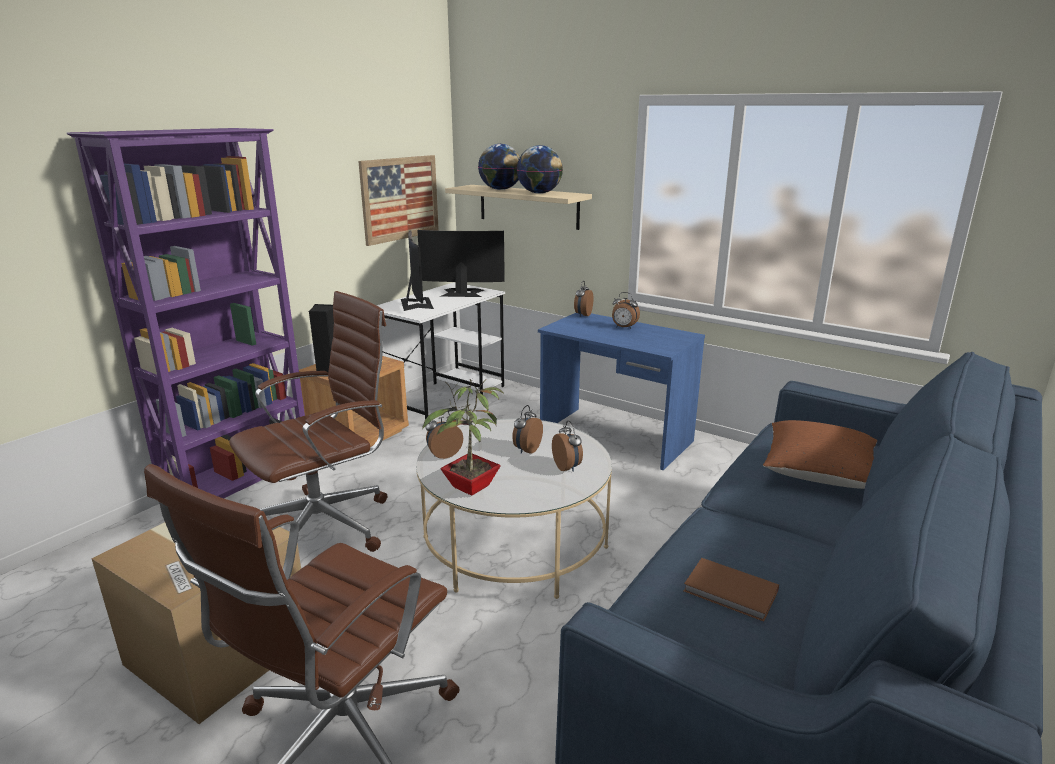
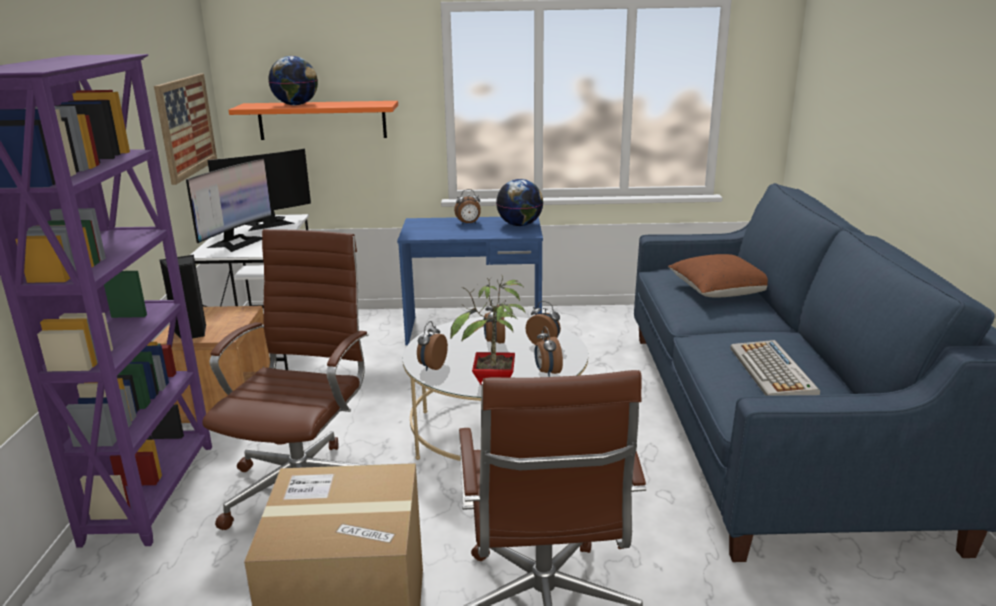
camera: 35 degrees left, 0 degrees up
monitor [401,230,434,311] -> monitor turned 75 degrees clockwise [186,159,272,252]
beige shelf [445,185,592,230] -> orange shelf [229,101,398,140]
globe [516,145,563,194] -> globe moved to [496,179,543,226]
alarm clock [574,281,593,316] -> alarm clock moved to [534,326,563,377]
brown book [684,558,779,622] -> keyboard [730,340,820,396]

